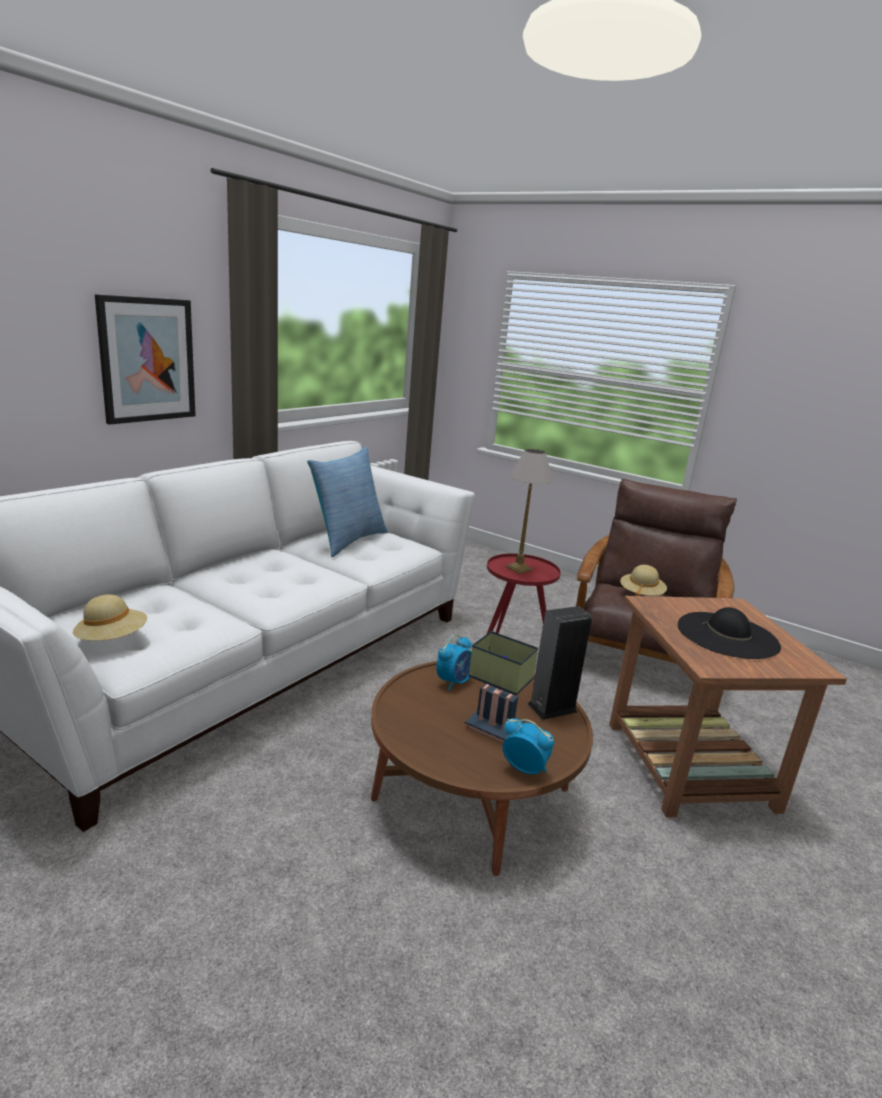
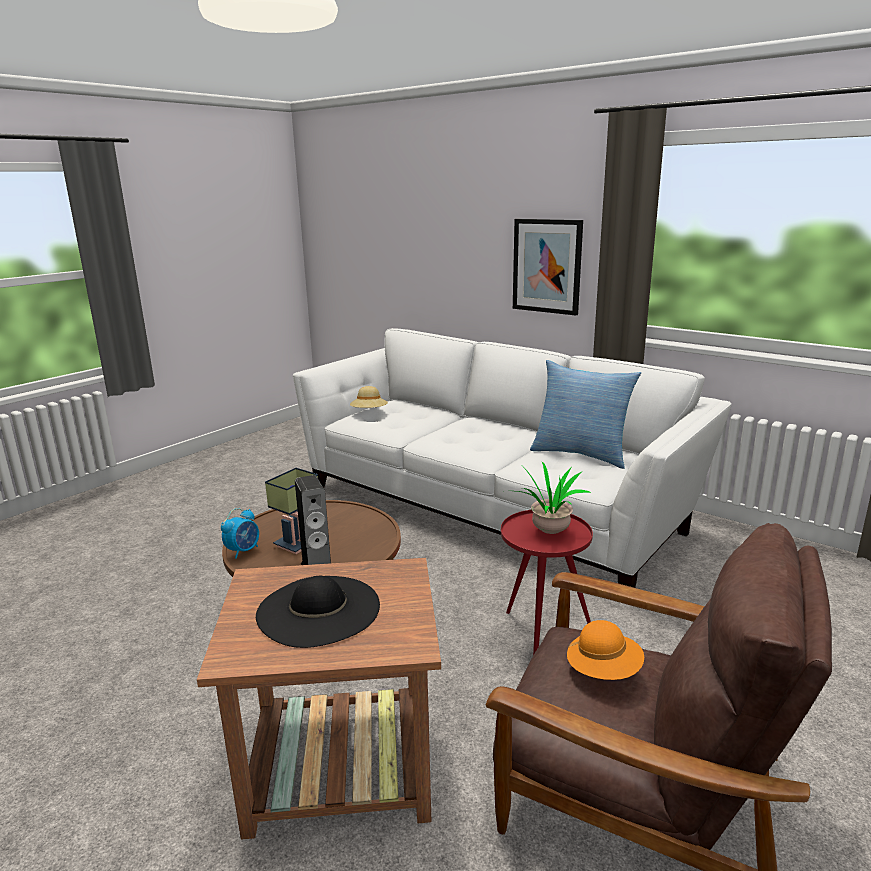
camera: 95 degrees right, 0 degrees up
alarm clock [436,634,472,691] -> none
table lamp [505,449,553,574] -> potted plant [516,461,591,534]
beige hat [620,565,667,596] -> orange hat [567,620,644,680]

